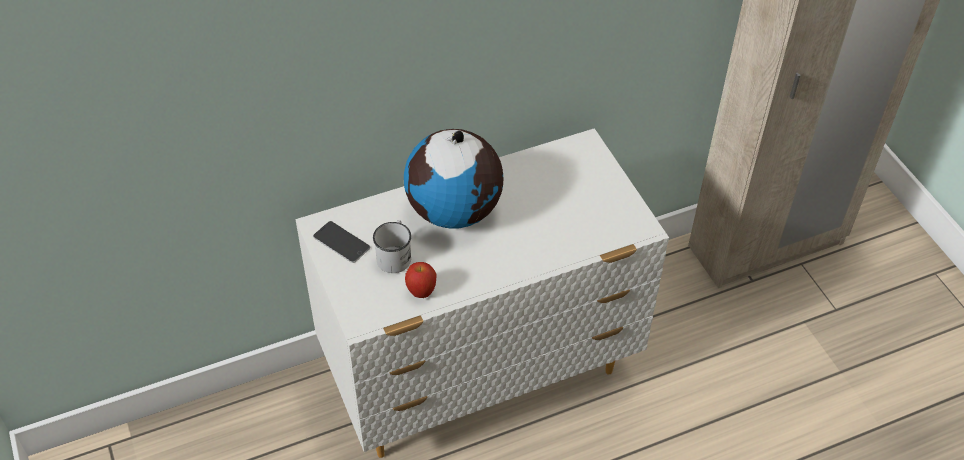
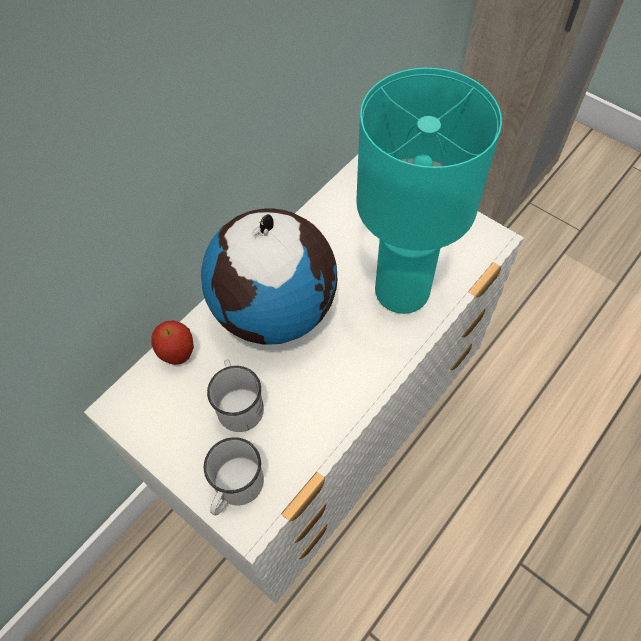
camera: 25 degrees left, 10 degrees up
phone [313,221,370,263] -> none
apple [405,262,437,298] -> apple moved to [151,321,194,365]
none -> white mug [204,437,264,516]
none -> turquoise table lamp [356,68,502,314]

